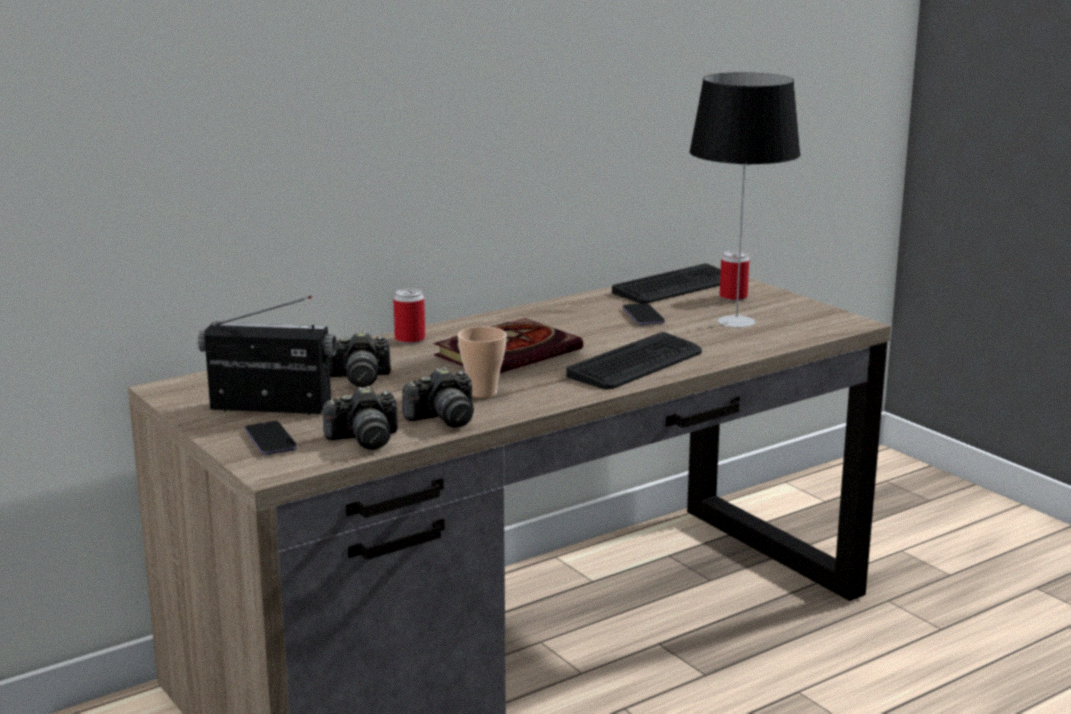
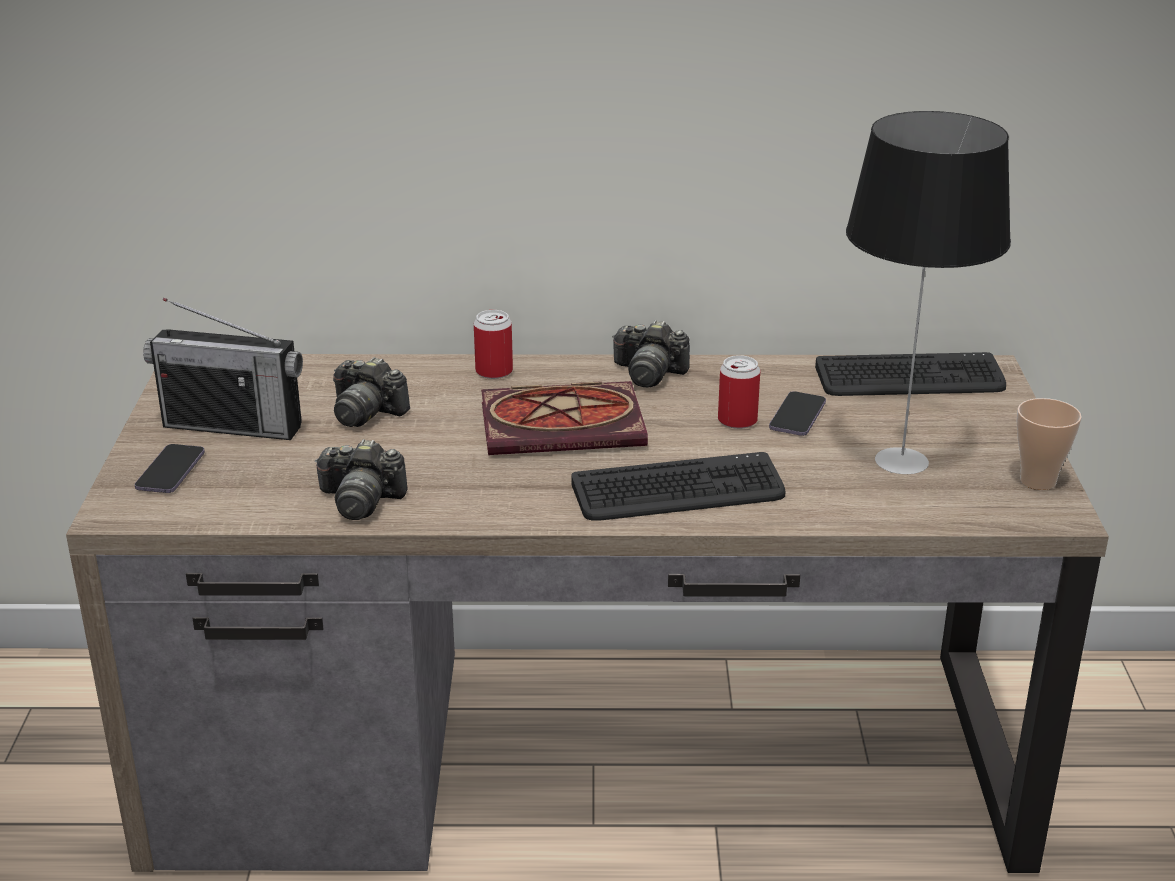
camera: 35 degrees right, 10 degrees up
radio [198,296,337,415] -> radio turned 150 degrees clockwise [143,298,303,440]
camera [321,386,398,450] -> camera moved to [612,320,690,387]
cup [458,327,507,398] -> cup moved to [1017,398,1082,490]
can [720,250,749,301] -> can moved to [718,355,760,429]

